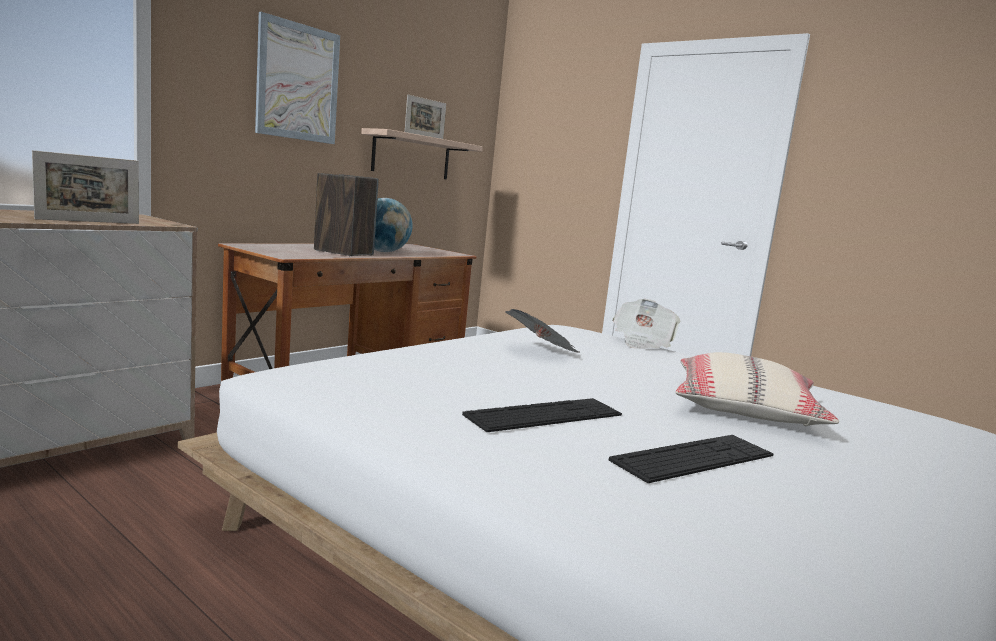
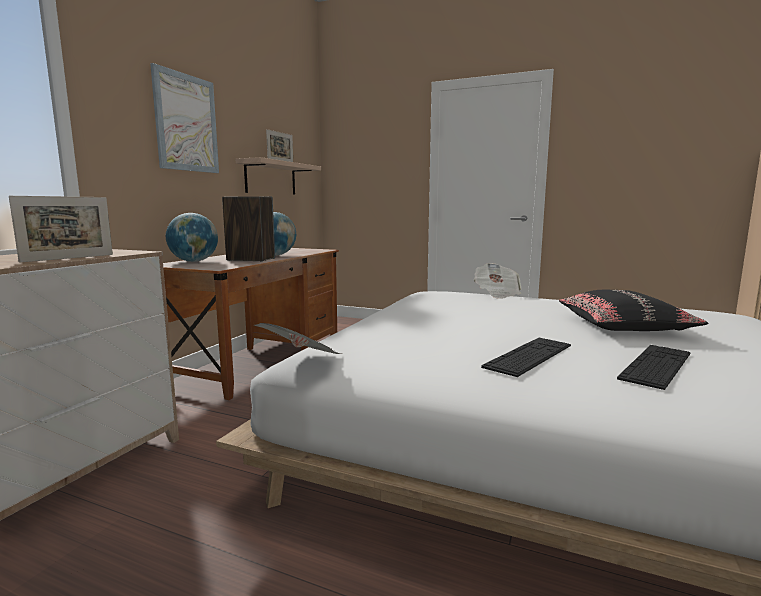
camera: 15 degrees left, 0 degrees up
newspaper [505,309,579,352] -> newspaper moved to [254,323,341,354]
beige pillow [675,352,839,426] -> black pillow [559,290,708,331]
none -> globe [166,213,218,262]

